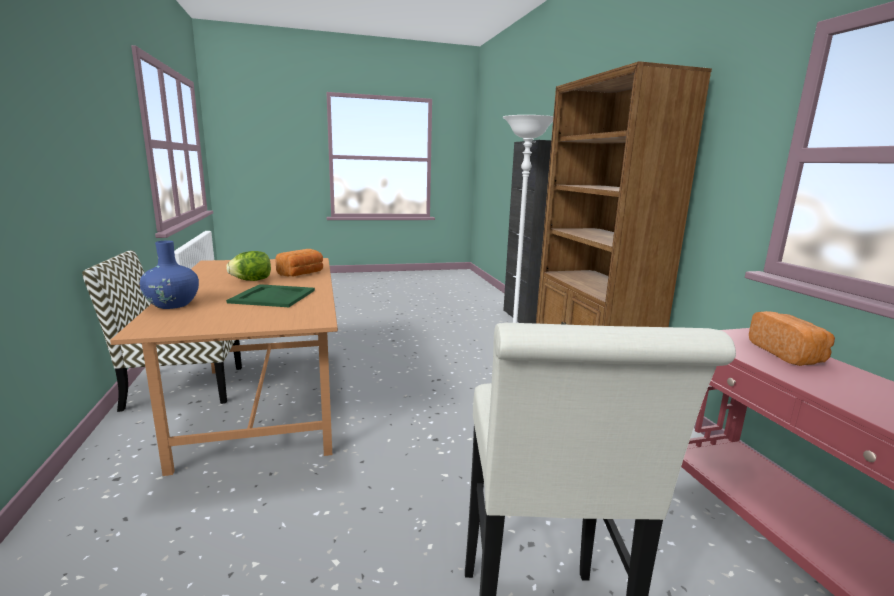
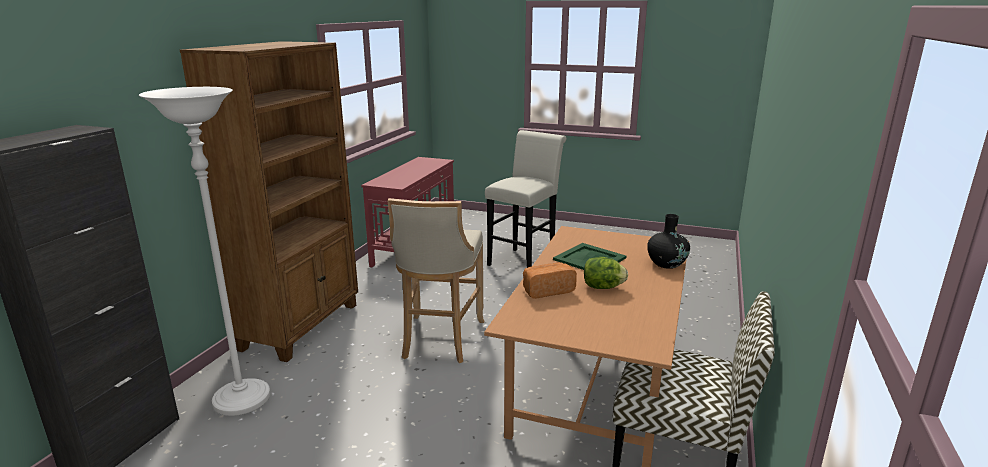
camera: 145 degrees left, 5 degrees up
blue vase [139,241,199,309] -> black vase [647,214,690,269]
bread [749,311,835,366] -> none
none -> beige stool [387,198,484,363]

